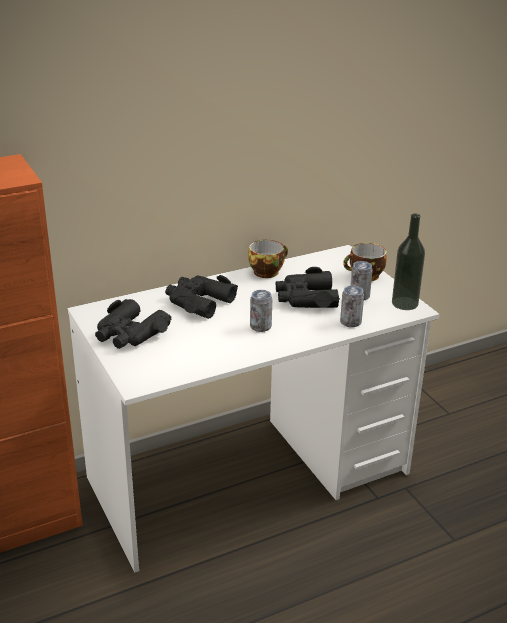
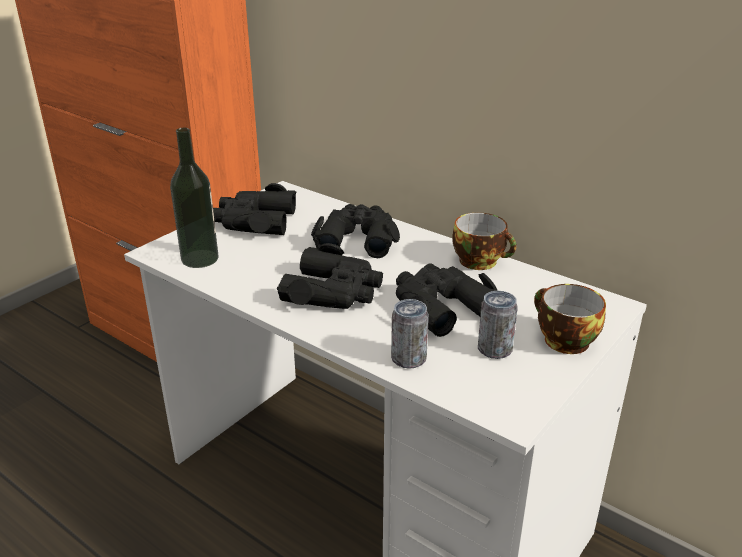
camera: 65 degrees right, 0 degrees up
can [250,290,272,332] -> black binoculars [277,243,383,309]
bottle [392,213,425,310] -> bottle moved to [170,128,219,268]

